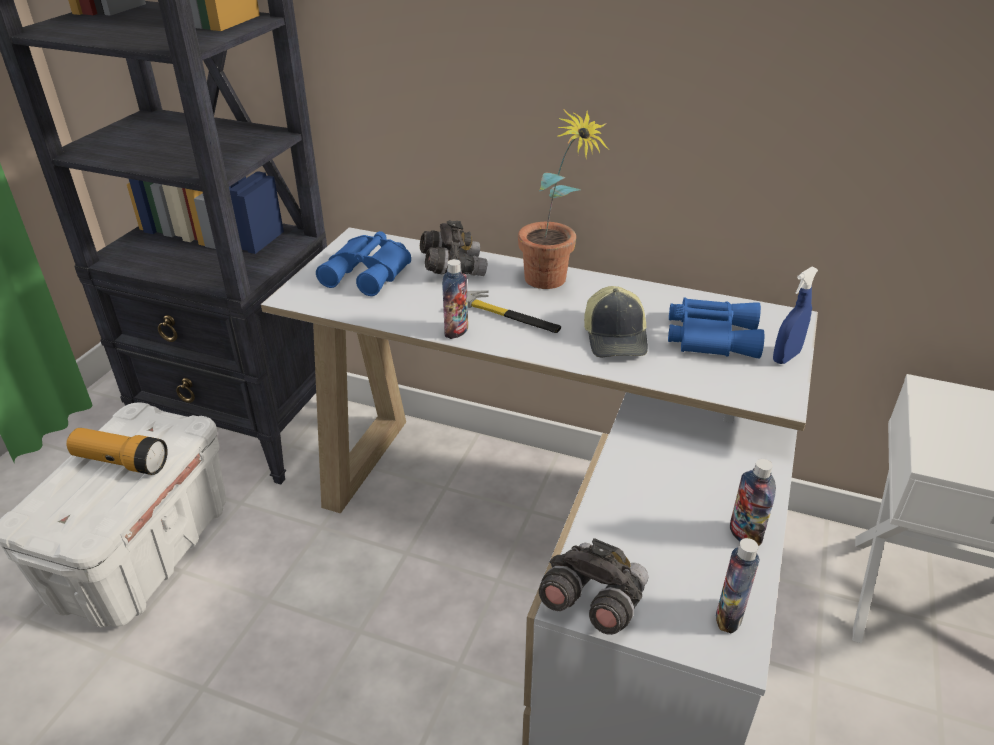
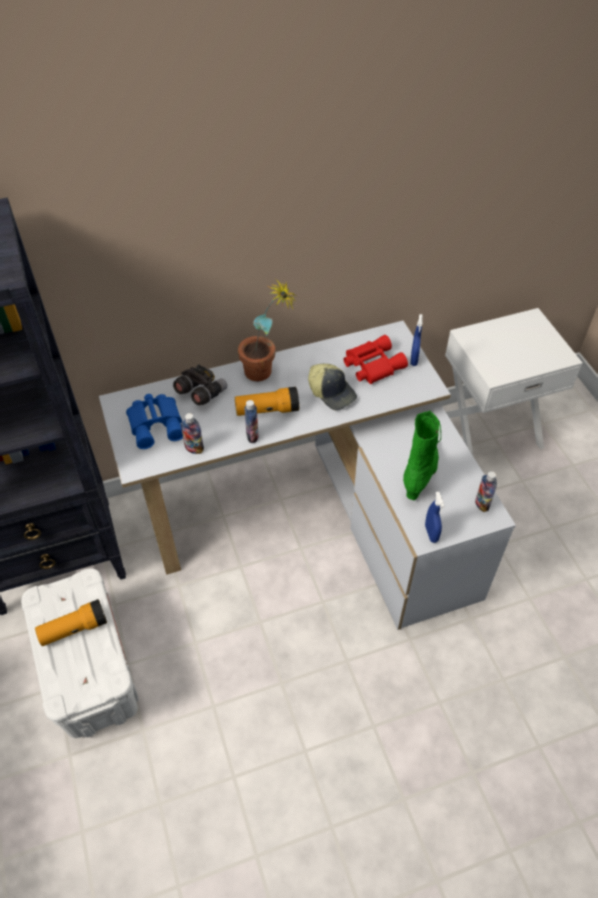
camera: 40 degrees left, 15 degrees up
hammer [467,291,561,333] -> flashlight [235,387,299,416]
grey binoculars [539,538,649,635] -> blue spray bottle [425,492,445,543]
blue binoculars [668,298,764,359] -> red binoculars [344,335,408,384]
bottle [730,459,776,546] -> bottle moved to [181,413,204,454]
none -> green boot [403,410,441,500]

